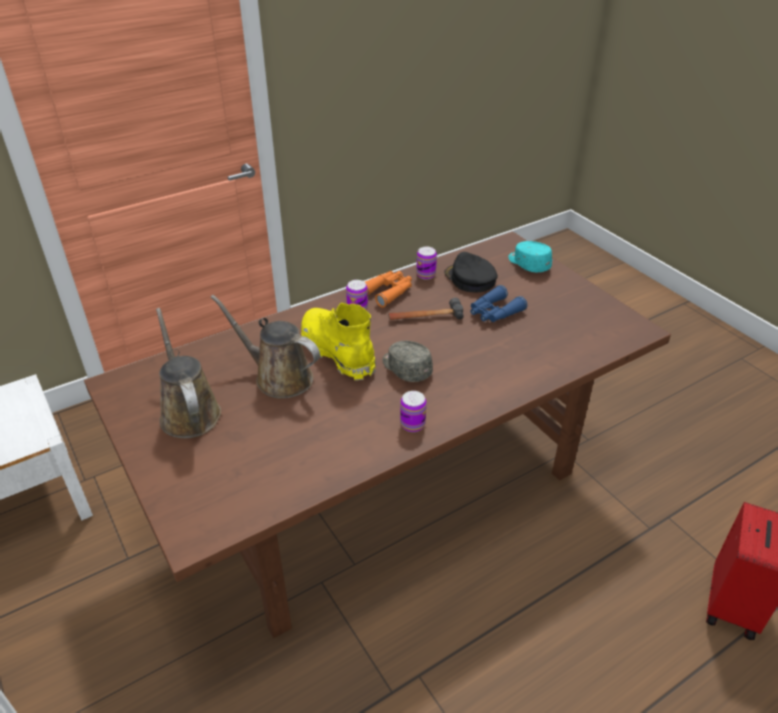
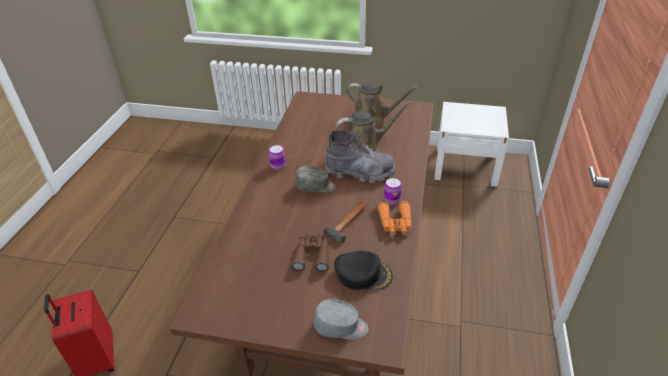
camera: 135 degrees right, 0 degrees up
yellow boot [301,303,376,381] -> grey boot [325,130,396,183]
can [416,247,437,279] -> none
blue binoculars [471,285,527,322] -> brown binoculars [291,233,329,272]
turquoise cap [508,241,552,272] -> grey cap [314,299,368,340]

